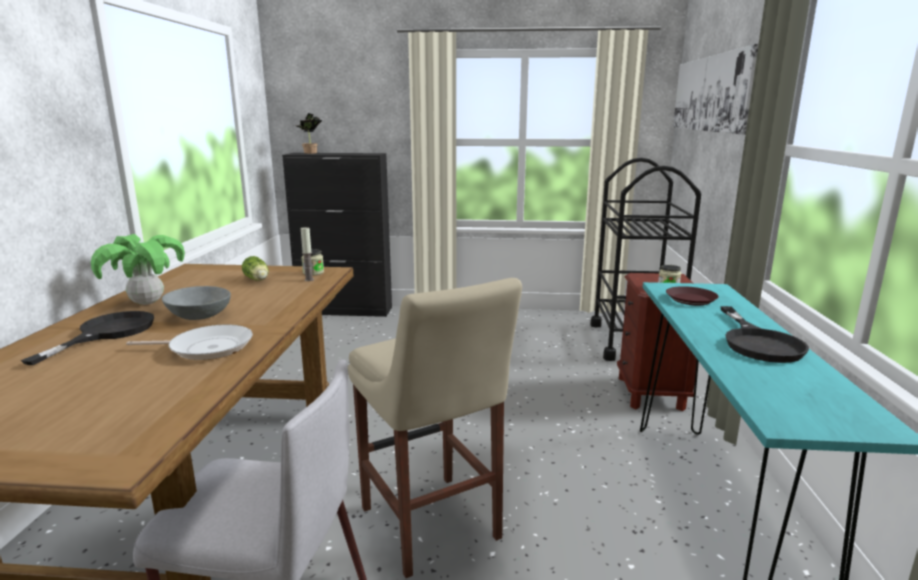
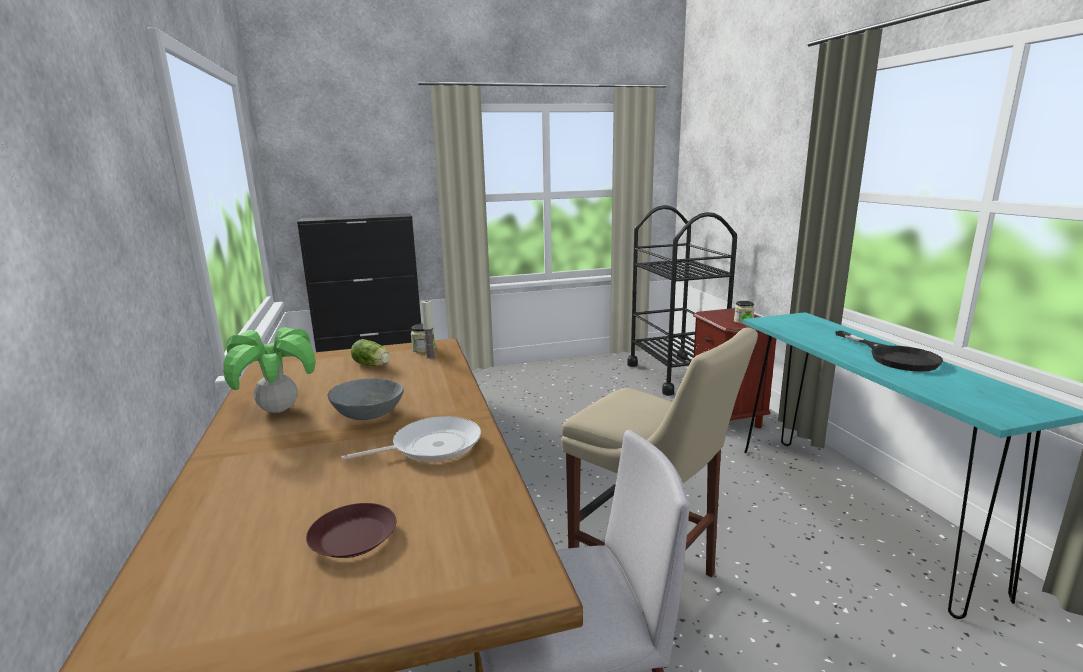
camera: 20 degrees left, 0 degrees up
black frying pan [21,311,154,365] -> none
potted plant [294,113,322,154] -> none
brown plate [666,286,719,305] -> brown plate moved to [306,503,396,558]
picture [673,44,758,135] -> none

